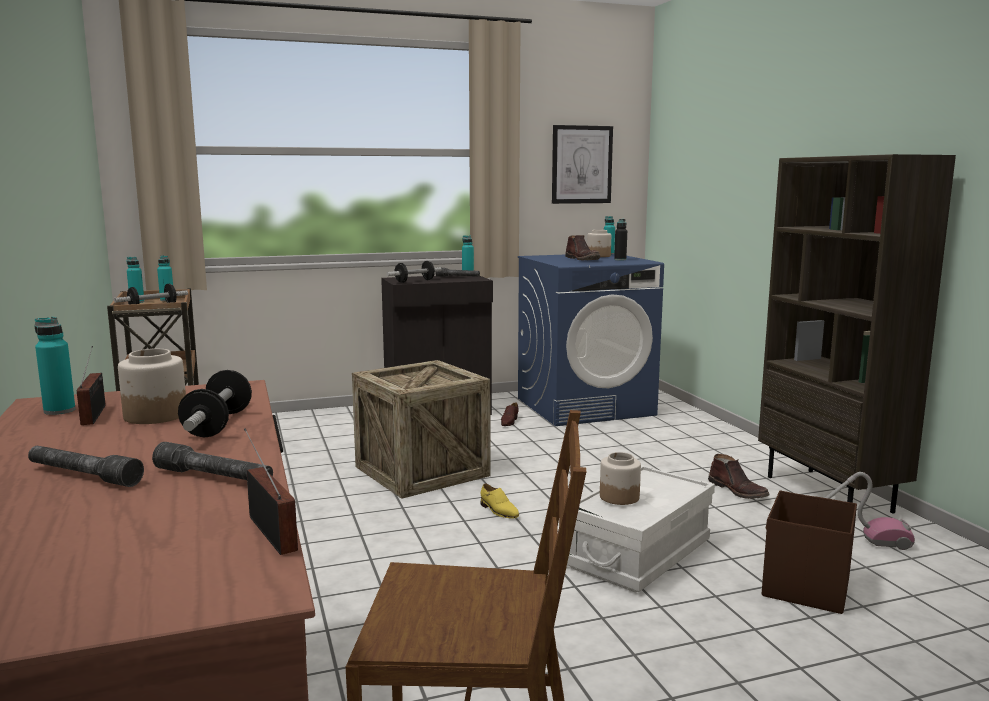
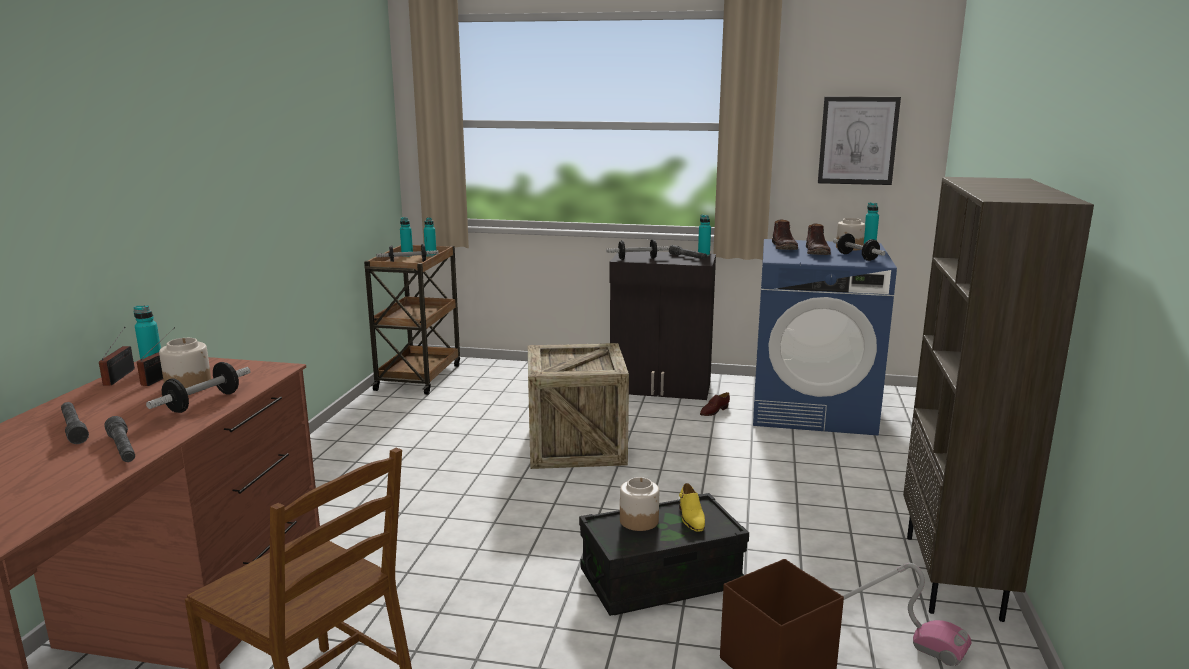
camera: 30 degrees right, 5 degrees up
radio [244,428,298,555] -> radio moved to [99,327,135,385]
yellow shoe [480,484,519,519] -> yellow shoe moved to [679,483,705,532]
white storage box [567,465,715,592] -> black storage box [579,493,749,616]
black bottle [614,219,627,261] -> dumbbell [833,233,885,261]
brown boot [708,454,769,499] -> brown boot moved to [772,219,798,250]

